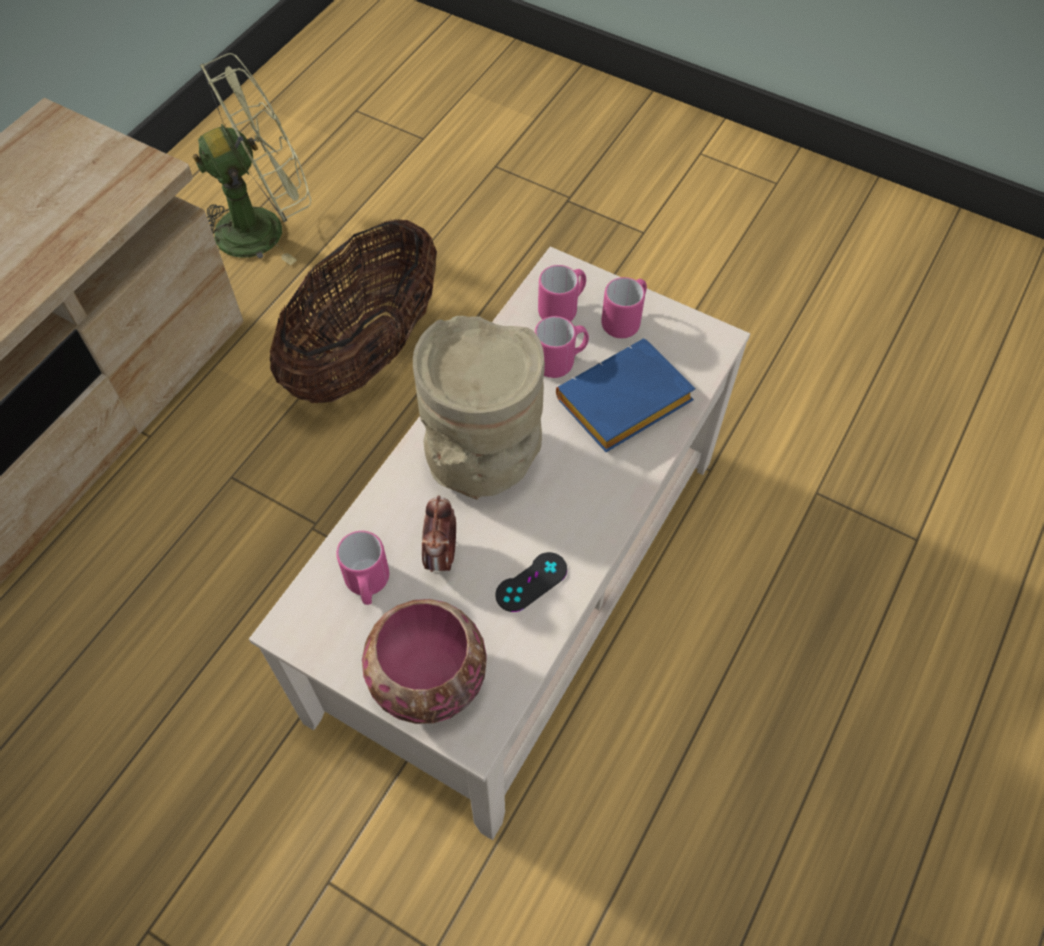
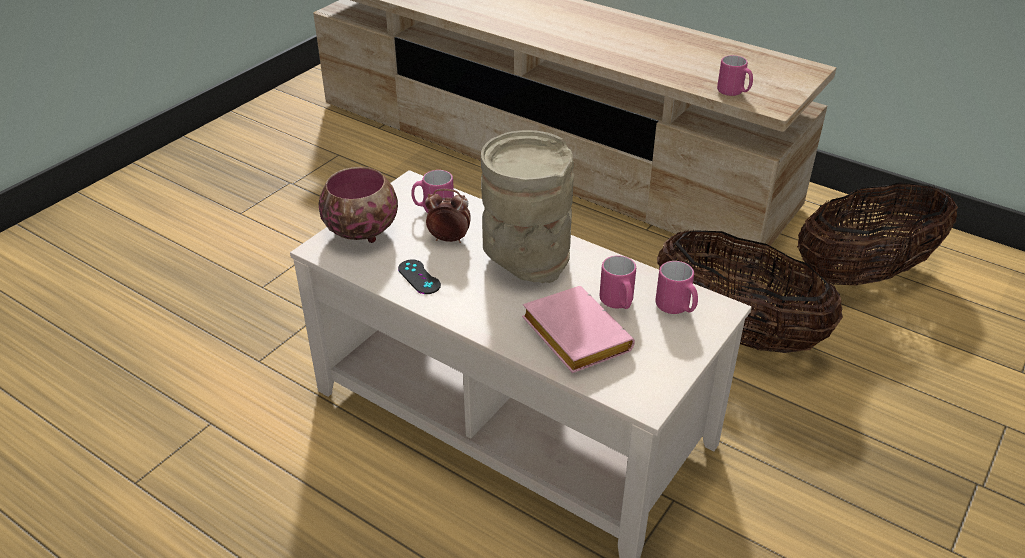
camera: 95 degrees right, 20 degrees down
green fan [192,53,311,265] -> basket [797,182,958,285]
blue book [556,339,696,452] -> pink book [522,286,635,373]
pink mug [601,277,647,338] -> pink mug moved to [717,55,753,96]

